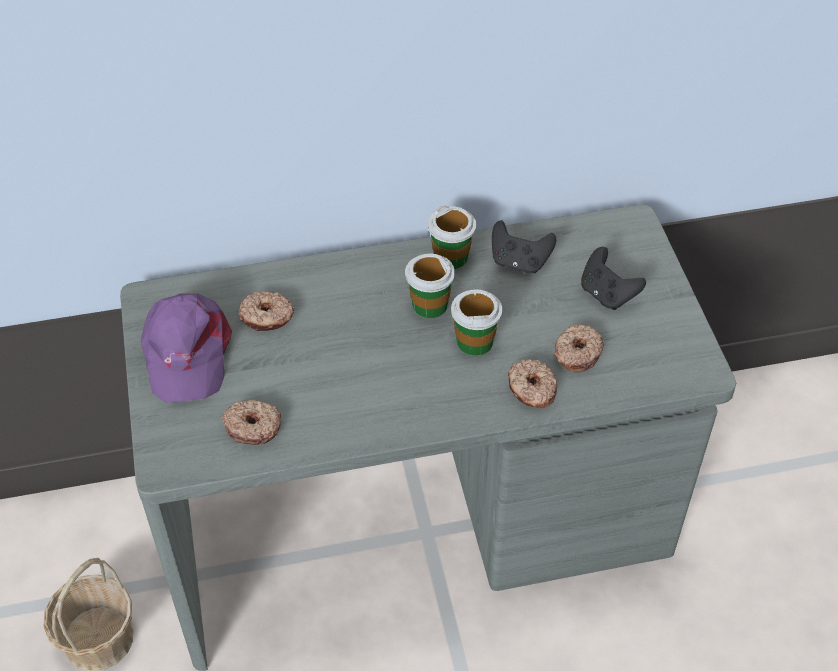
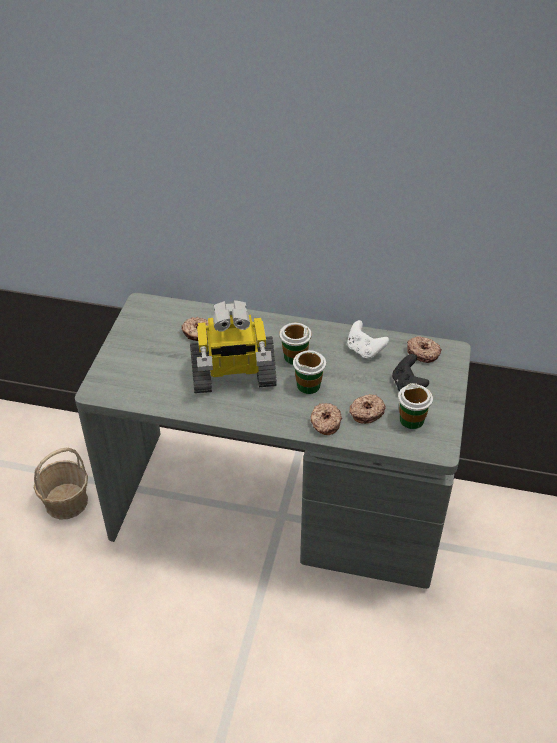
camera: 25 degrees right, 5 degrees down
purple cap [141,293,232,403] -> none
donut [222,400,281,445] -> donut moved to [407,336,442,363]
cup [428,206,476,269] -> cup moved to [398,383,433,429]
black game controller [492,220,556,273] -> white game controller [347,320,389,360]
none -> toy robot [190,300,277,393]

